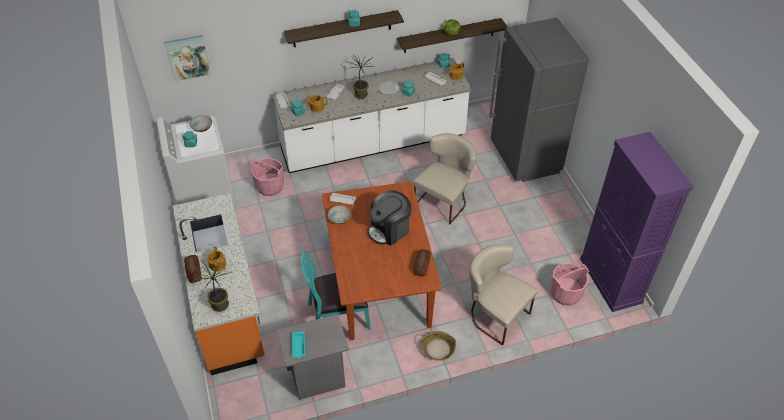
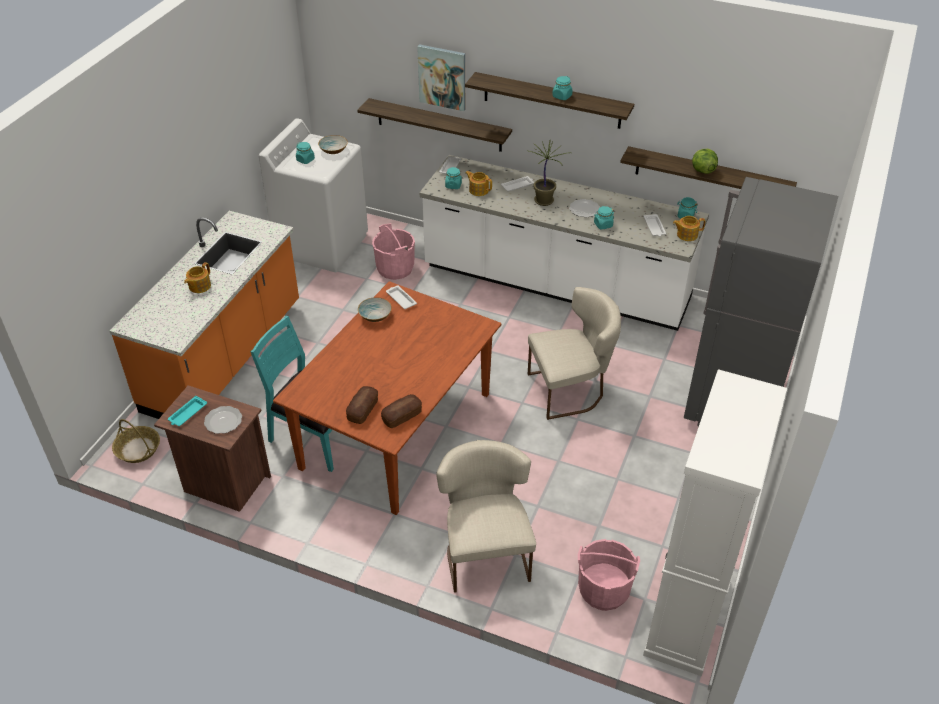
camera: 40 degrees right, 5 degrees down
picture [164,35,211,81] -> picture moved to [417,44,465,111]
bread [184,255,202,283] -> bread moved to [346,386,378,424]
potted plant [195,261,232,312] -> none
grey nightstand [277,314,349,400] -> brown nightstand [154,385,271,512]
coffee machine [368,190,412,246] -> none
basket [421,331,456,361] -> basket moved to [112,419,160,463]
purple cabinet [580,132,694,312] -> white cabinet [643,369,787,676]
none -> plate [204,406,242,434]
none -> shelf [357,98,512,152]

